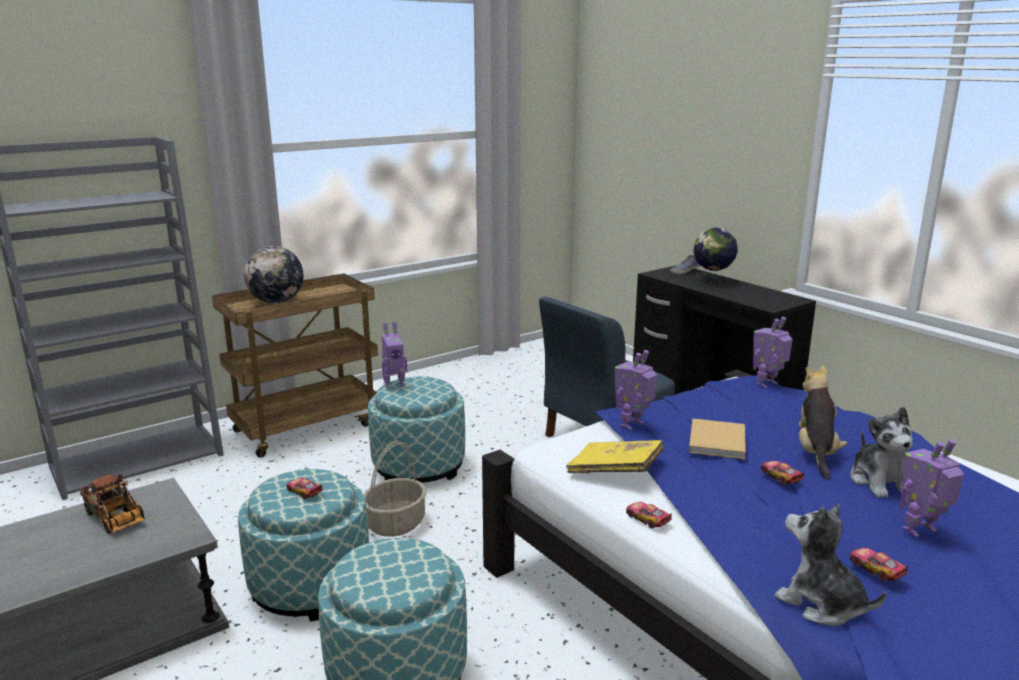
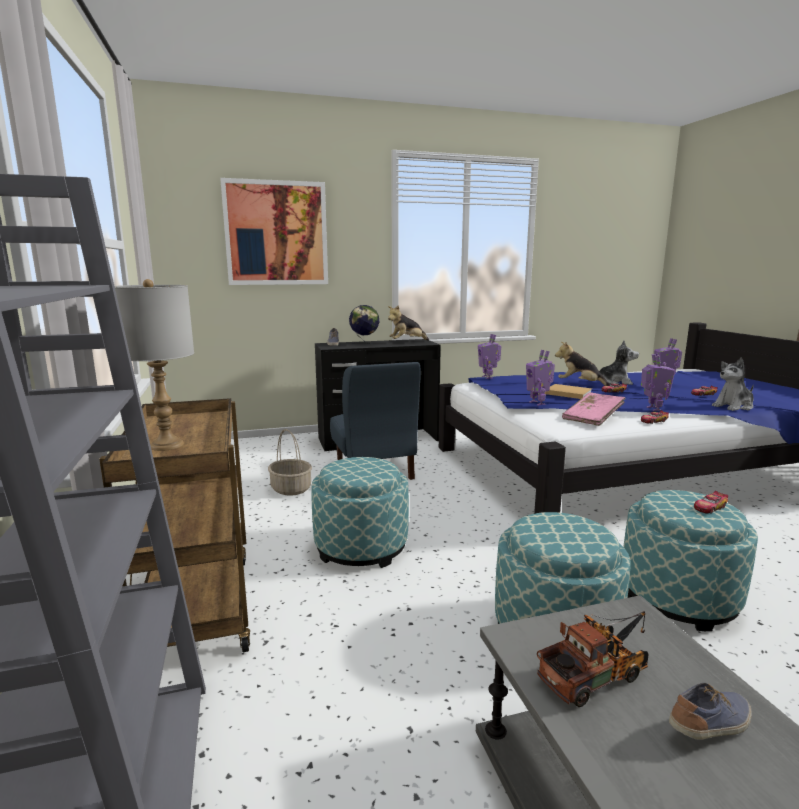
camera: 70 degrees left, 5 degrees down
globe [244,246,304,304] -> grey table lamp [115,279,194,451]
toy car [286,478,323,499] -> toy car moved to [694,491,728,514]
basket [364,442,426,537] -> basket moved to [268,429,312,496]
toy robot [381,322,407,389] -> toy robot moved to [641,354,675,411]
yellow book [566,440,664,473] -> pink book [562,392,626,426]
none -> picture [220,178,328,285]
none -> plush toy [388,305,429,341]
none -> shoe [669,683,752,740]

